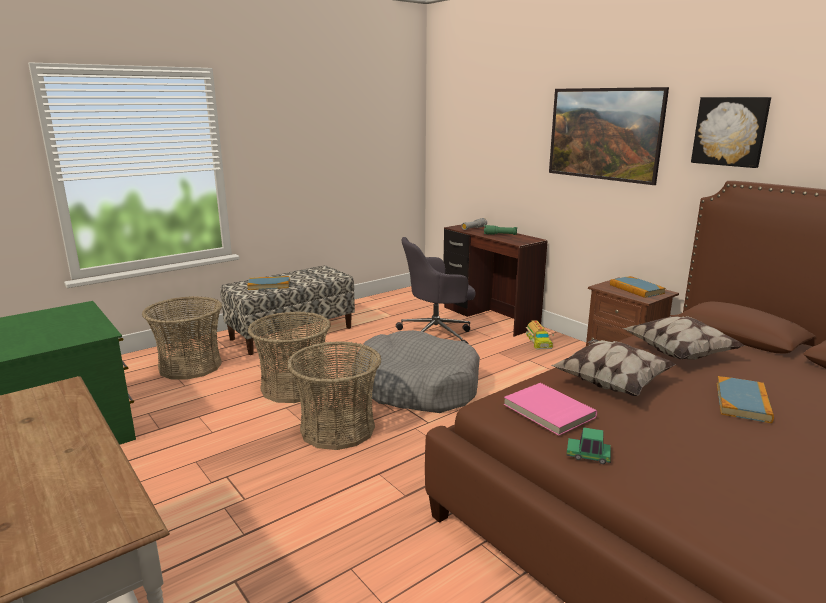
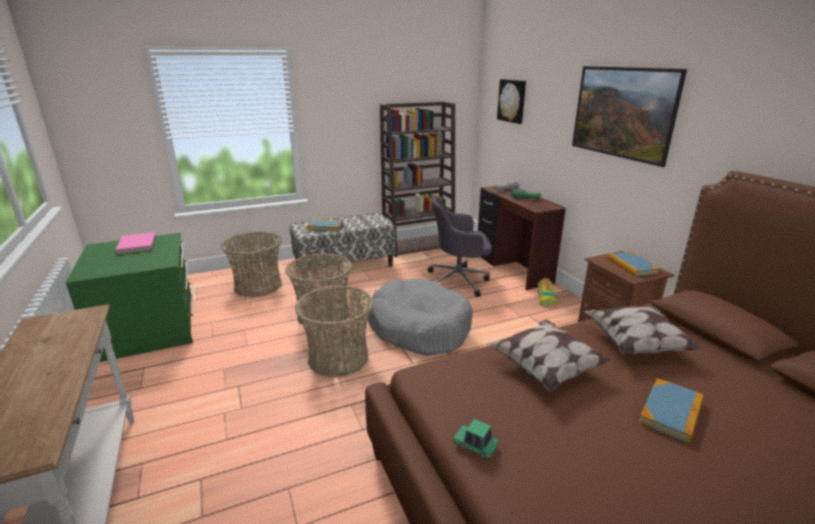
camera: 15 degrees right, 5 degrees up
pink book [504,383,597,435] -> pink book moved to [116,232,156,254]
picture [691,97,771,168] -> picture moved to [497,79,526,124]
none -> brown bookcase [380,102,455,257]

